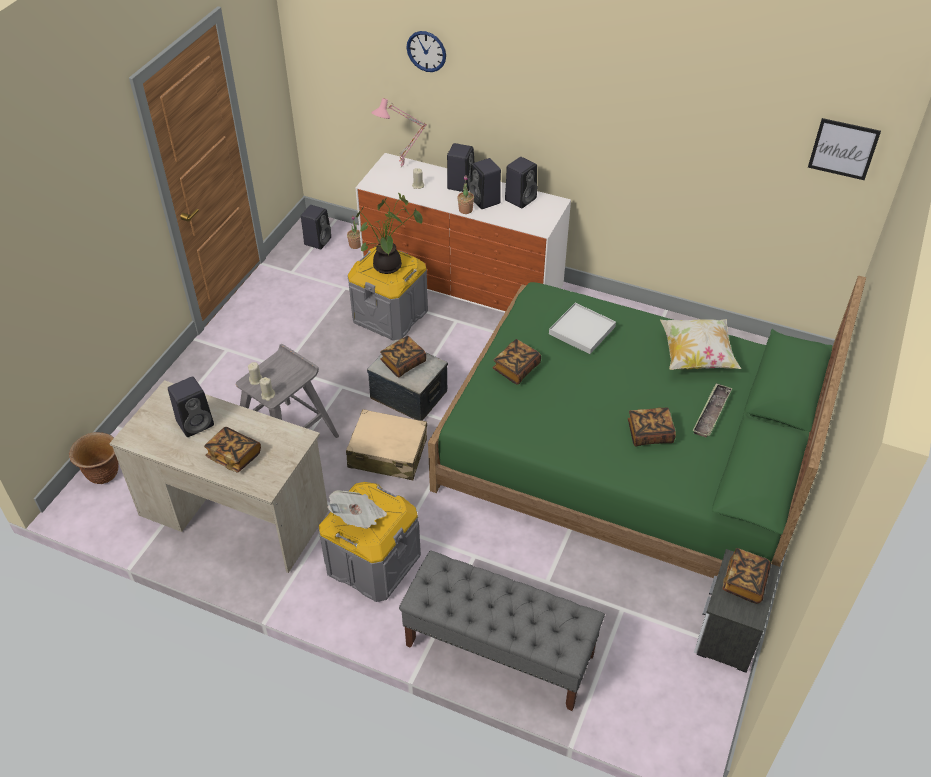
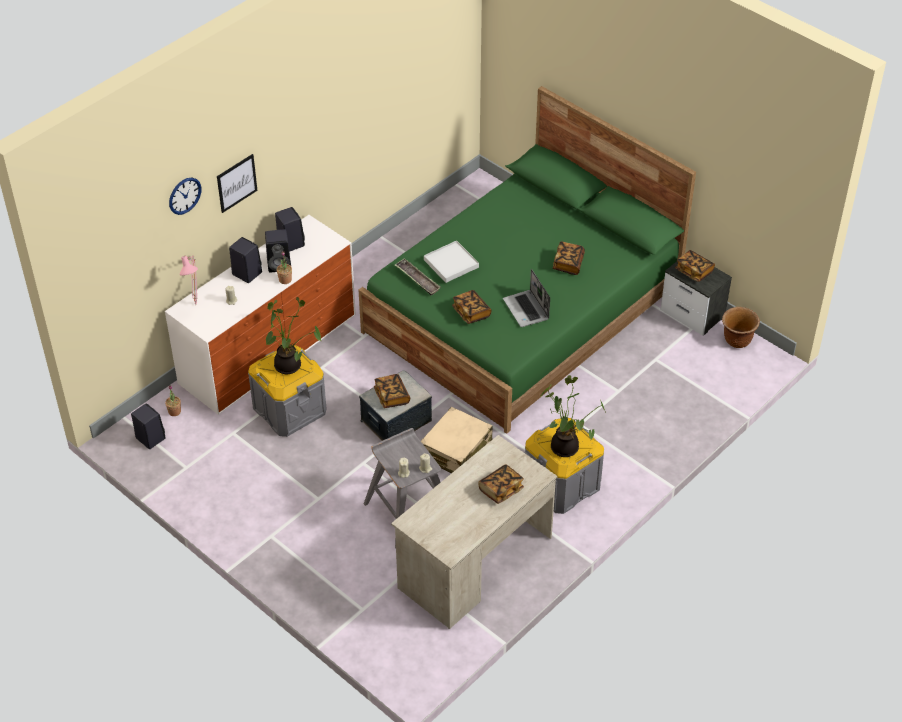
camera: 70 degrees left, 0 degrees up
brown planter [69,432,119,484] -> brown planter moved to [722,307,760,348]
black speaker [168,377,214,437] -> none
newspaper [327,490,387,529] -> potted plant [540,375,605,457]
grey bench [399,551,605,711] -> none
pillow [660,319,741,370] -> none
tray [692,383,732,438] -> tray moved to [395,258,441,295]
picture [808,118,881,180] -> picture moved to [217,154,257,213]
none -> laptop [503,269,550,327]

